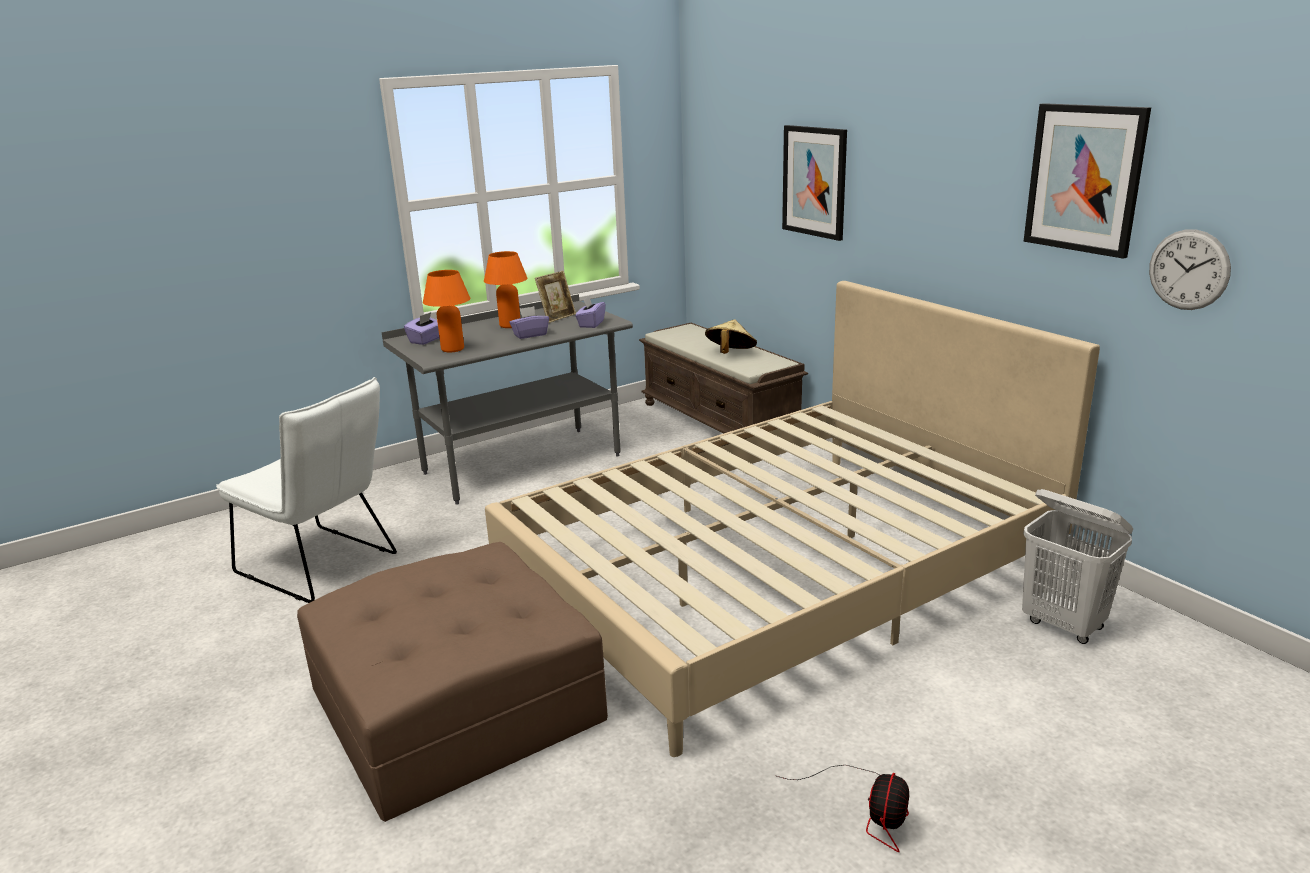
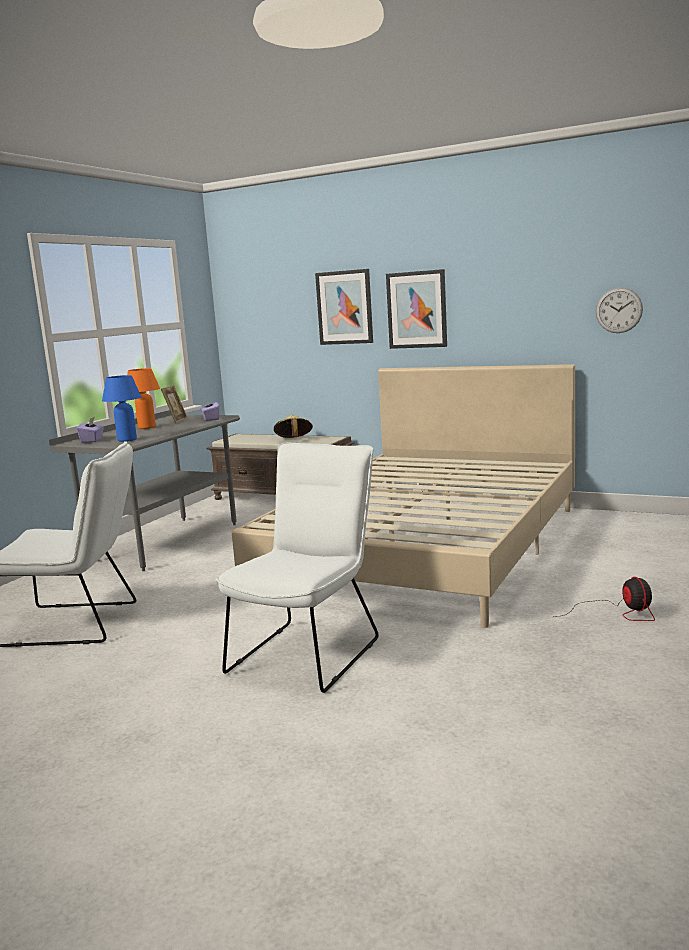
camera: 30 degrees left, 10 degrees down
brown ottoman [297,542,608,822] -> white chair [216,442,379,693]
orange table lamp [423,270,470,353] -> blue table lamp [102,375,141,442]
purple tissue box [509,306,549,339] -> none
white laundry basket [1022,489,1134,644] -> none
picture [1024,103,1151,259] -> picture moved to [386,269,447,349]

